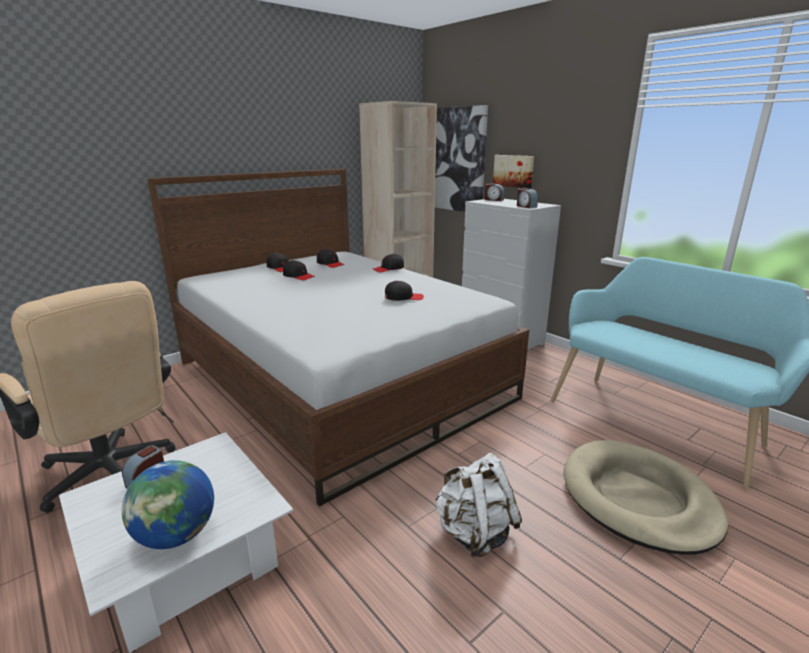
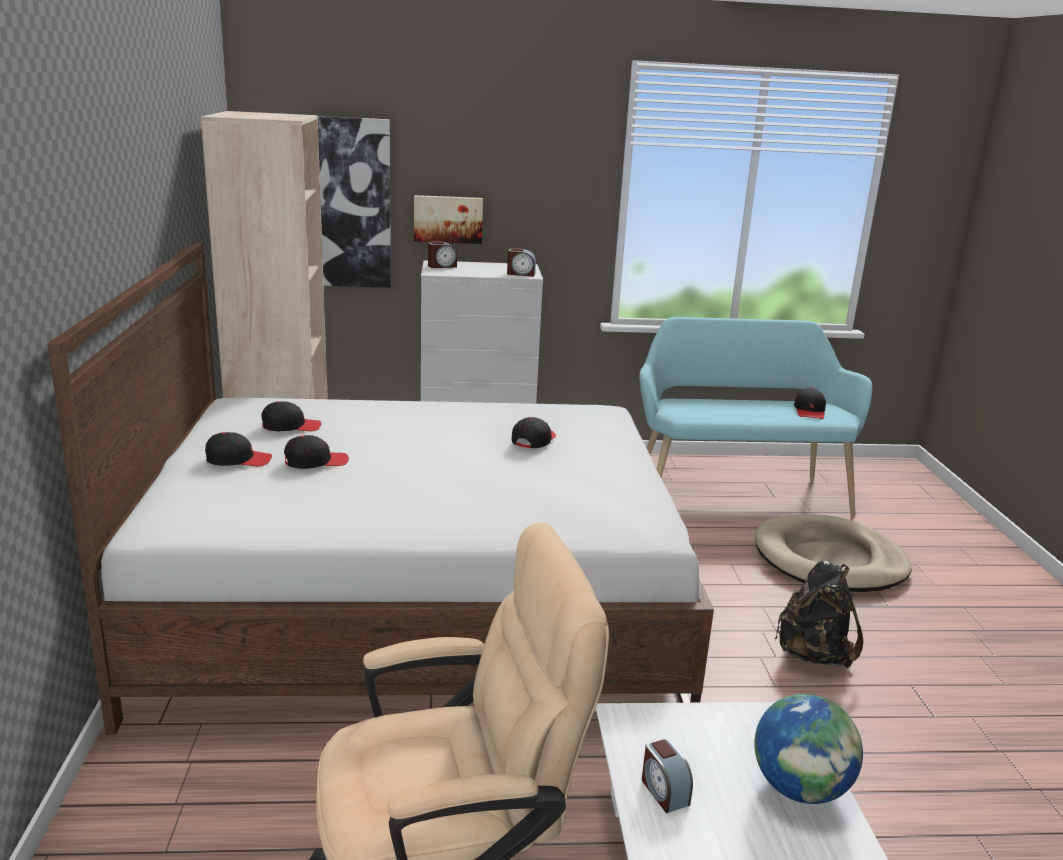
camera: 55 degrees left, 0 degrees up
black cap [373,254,404,272] -> black cap moved to [794,388,826,419]
white backpack [434,453,522,557] -> black backpack [775,560,864,668]

